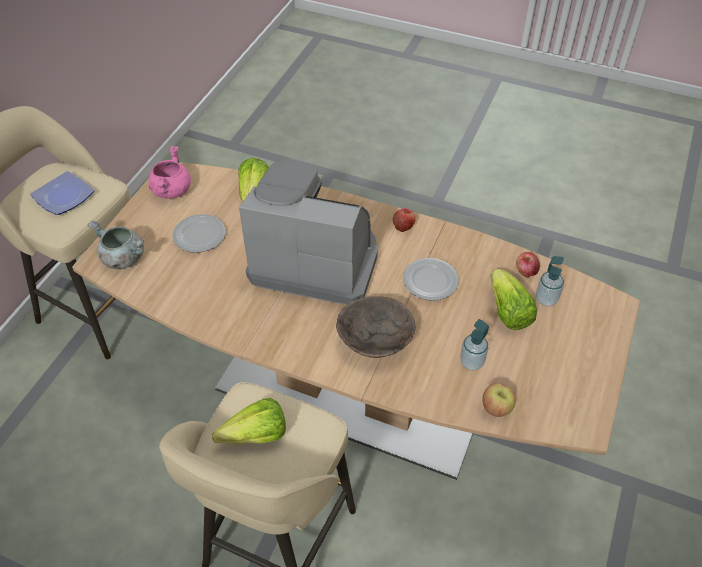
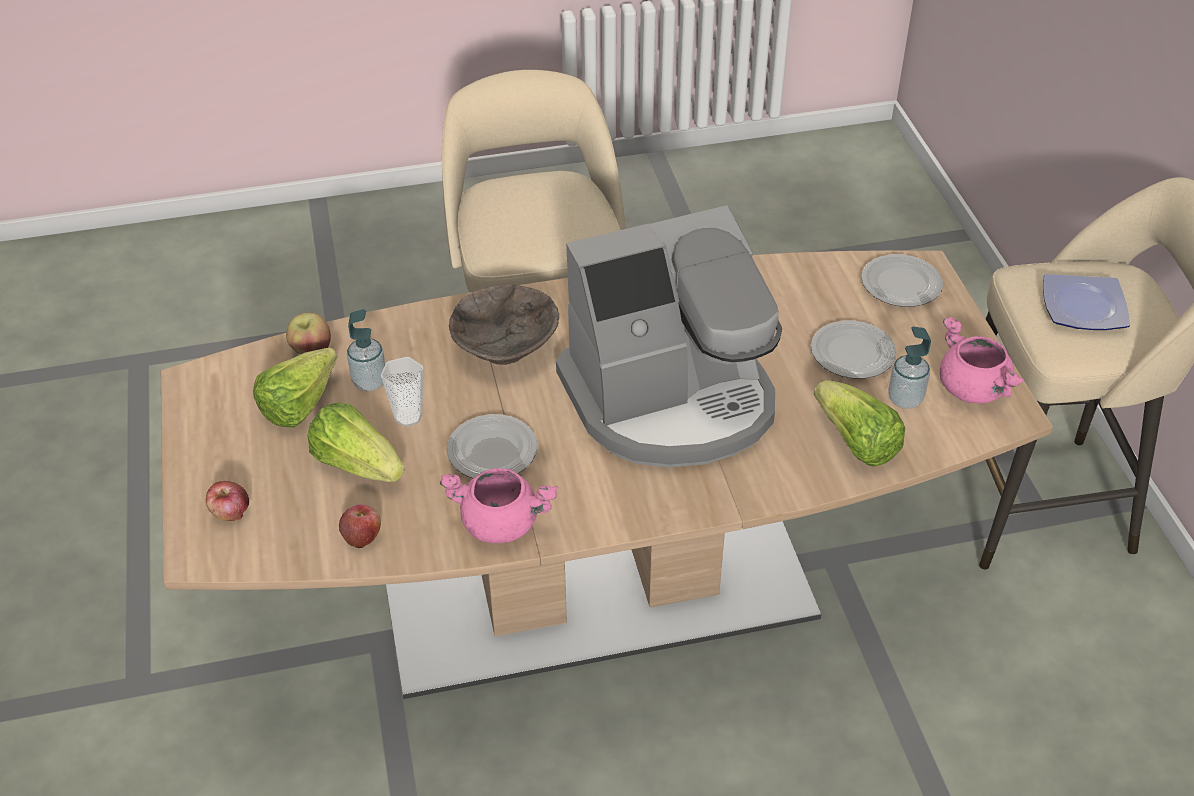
camera: 145 degrees right, 5 degrees down
grey cooking pot [88,221,144,269] -> plate [861,254,943,307]
lettuce [212,398,286,444] -> lettuce moved to [253,348,338,428]
apple [393,208,416,232] -> apple moved to [206,481,249,521]
soap dispenser [536,256,564,306] -> soap dispenser moved to [888,327,931,409]
none -> cup [381,357,424,427]
none -> pink cooking pot [440,468,557,543]

